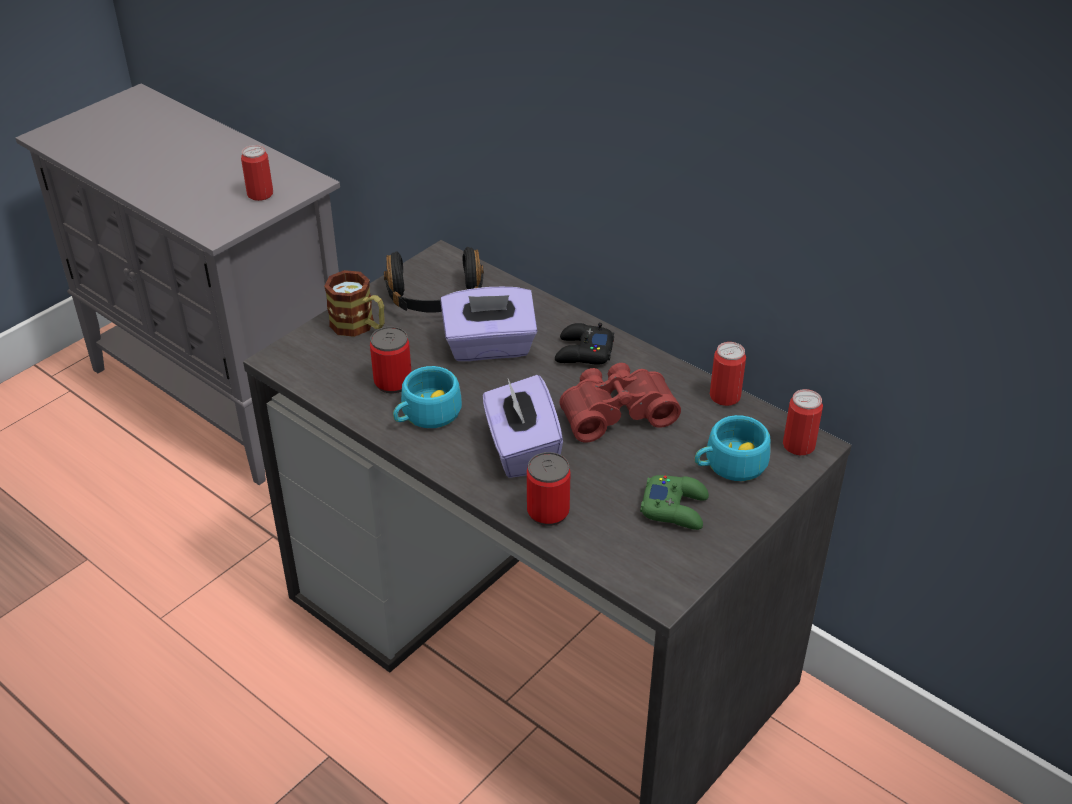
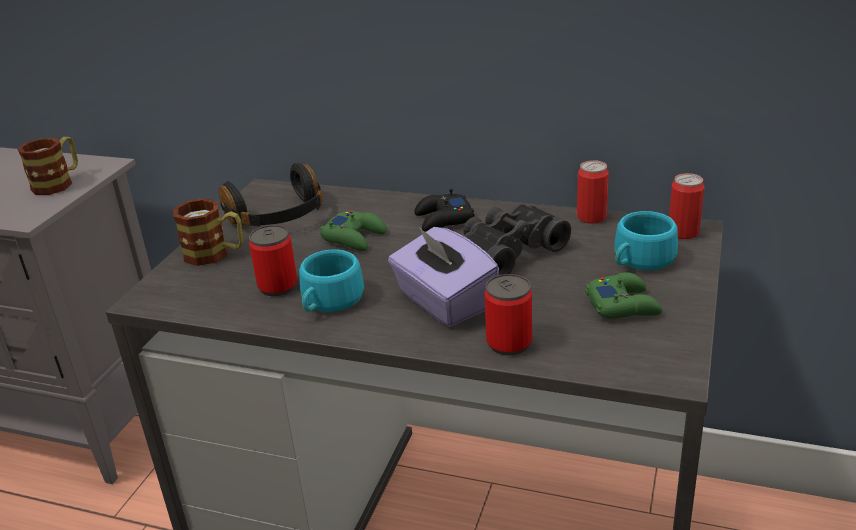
camera: 20 degrees left, 10 degrees down
can [241,145,273,201] -> mug [18,137,78,195]
purple tissue box [441,287,537,361] -> green game controller [320,211,387,251]
red binoculars [560,363,681,442] -> black binoculars [463,204,571,275]

